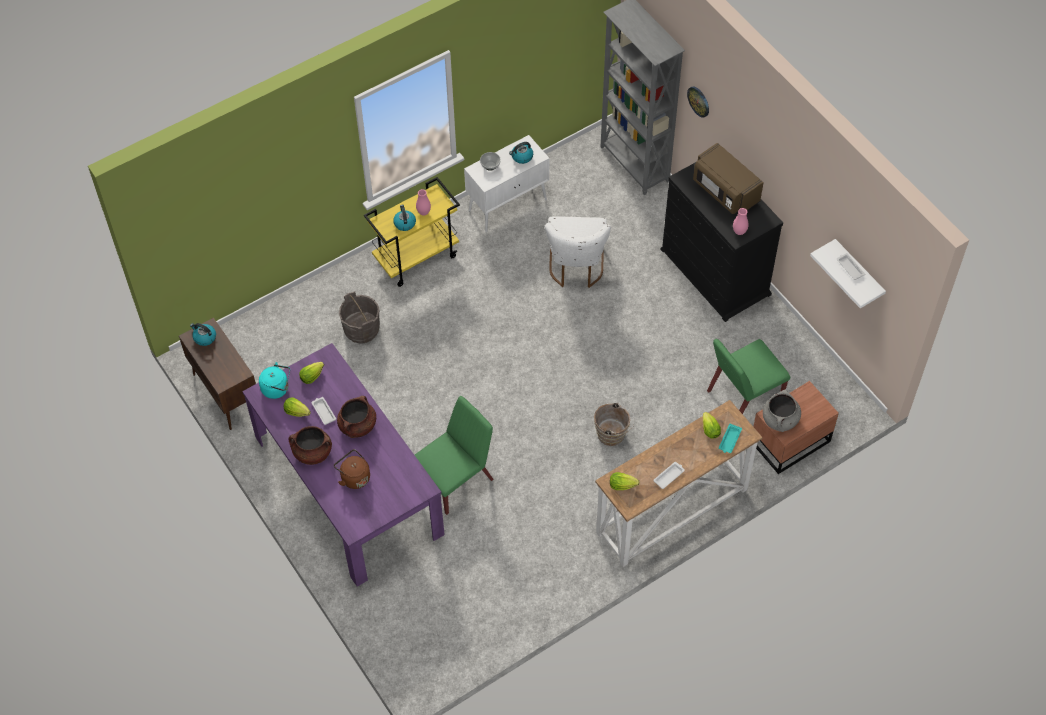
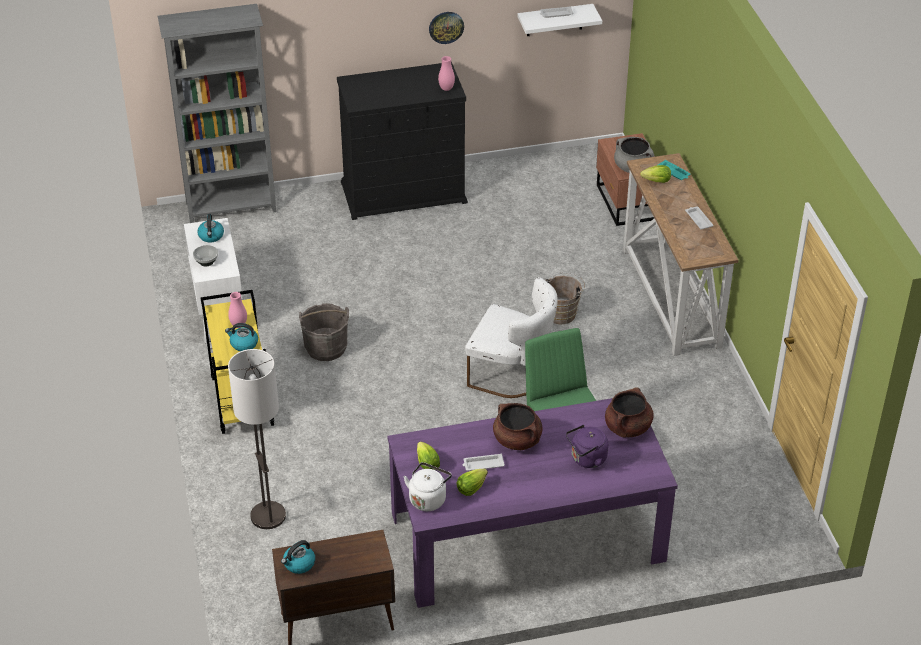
camera: 70 degrees left, 15 degrees down
turquoise kettle [259,362,290,399] -> white kettle [403,462,452,511]
brown cooking pot [289,426,332,465] -> brown cooking pot moved to [605,387,654,438]
brown kettle [334,449,370,489] -> purple kettle [566,425,608,468]
grey bucket [339,291,380,344] -> grey bucket moved to [299,303,349,361]
white chair [545,217,611,288] -> white chair moved to [465,277,558,398]
lettuce [610,472,639,490] -> none
wall clock [687,86,709,118] -> wall clock moved to [429,12,464,44]
brown microwave [693,143,764,214] -> none
green chair [707,339,790,414] -> none
none -> floor lamp [228,349,286,529]

